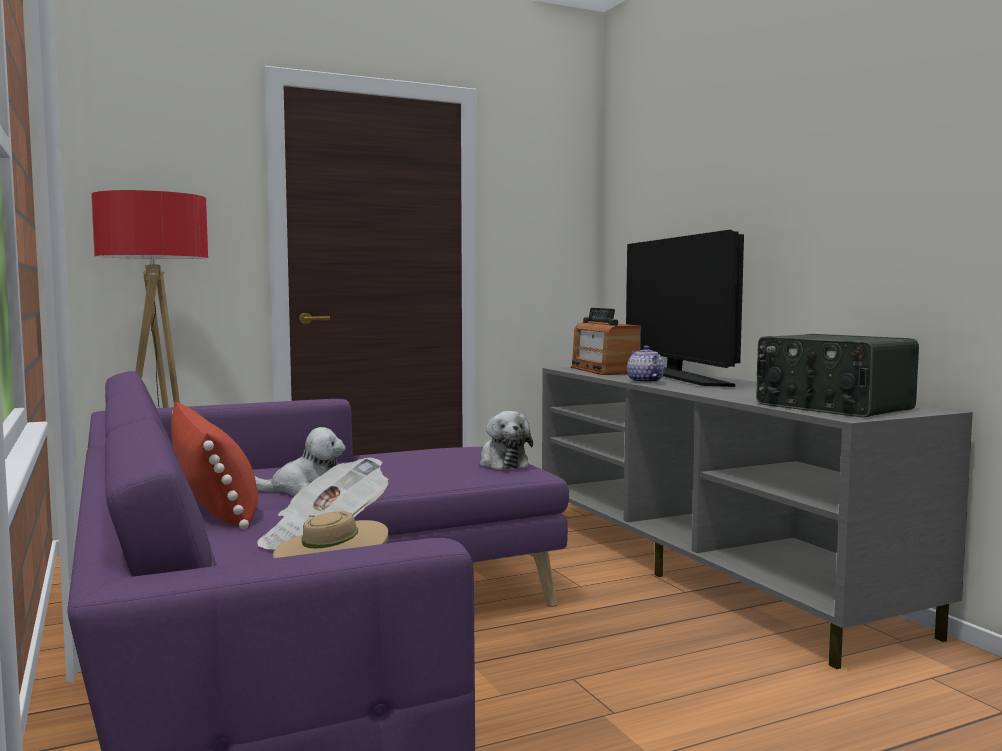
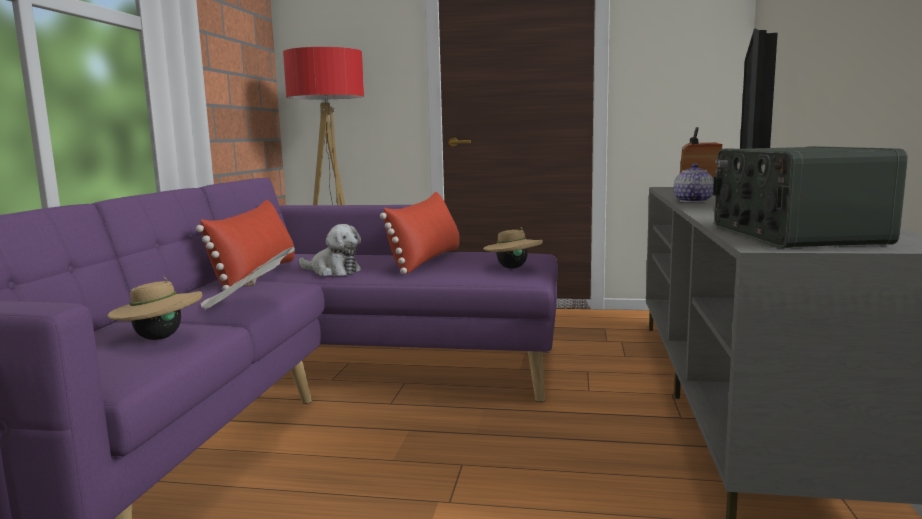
camera: 35 degrees right, 5 degrees up
plush toy [480,411,533,469] -> beige hat [483,227,542,269]
none -> red pillow [380,192,460,274]

